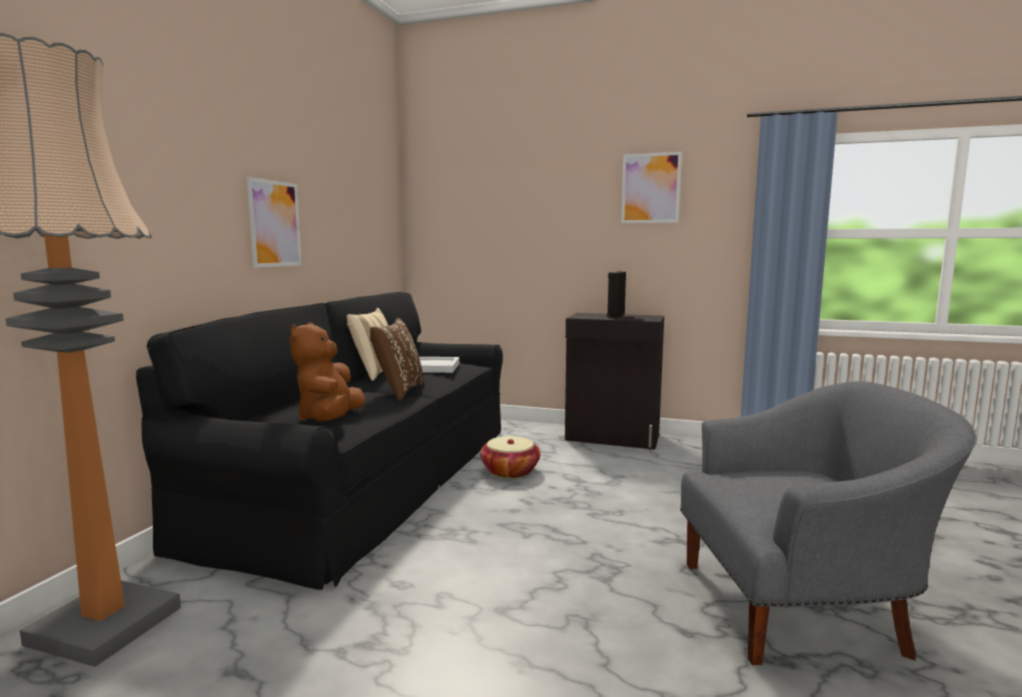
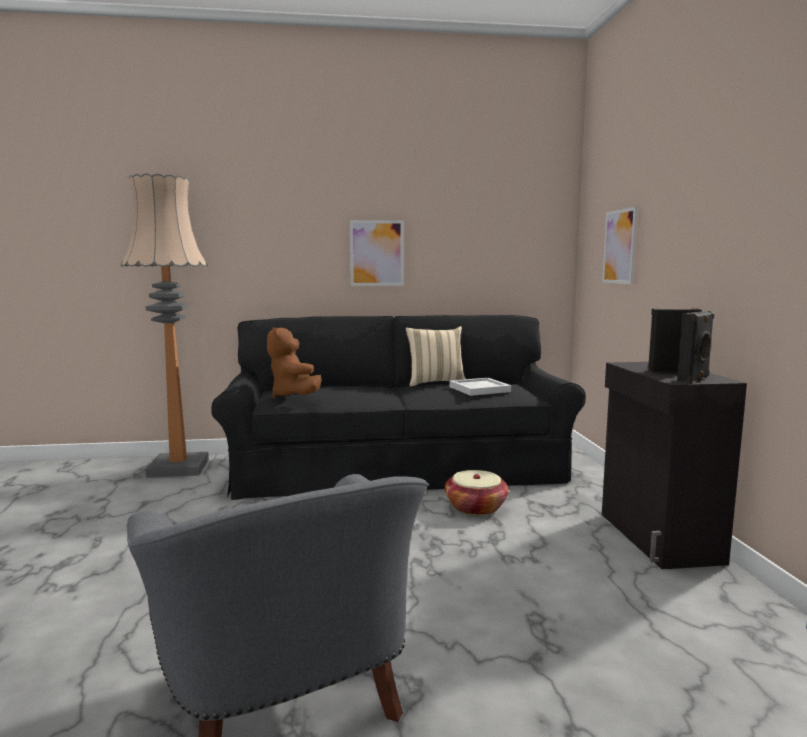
camera: 65 degrees right, 0 degrees up
brown plush toy [290,323,365,421] -> brown plush toy turned 90 degrees counterclockwise [267,327,322,398]
brown pillow [370,318,424,402] -> none
picture [621,152,682,223] -> picture moved to [602,207,637,284]
none -> black speaker [677,311,714,383]

